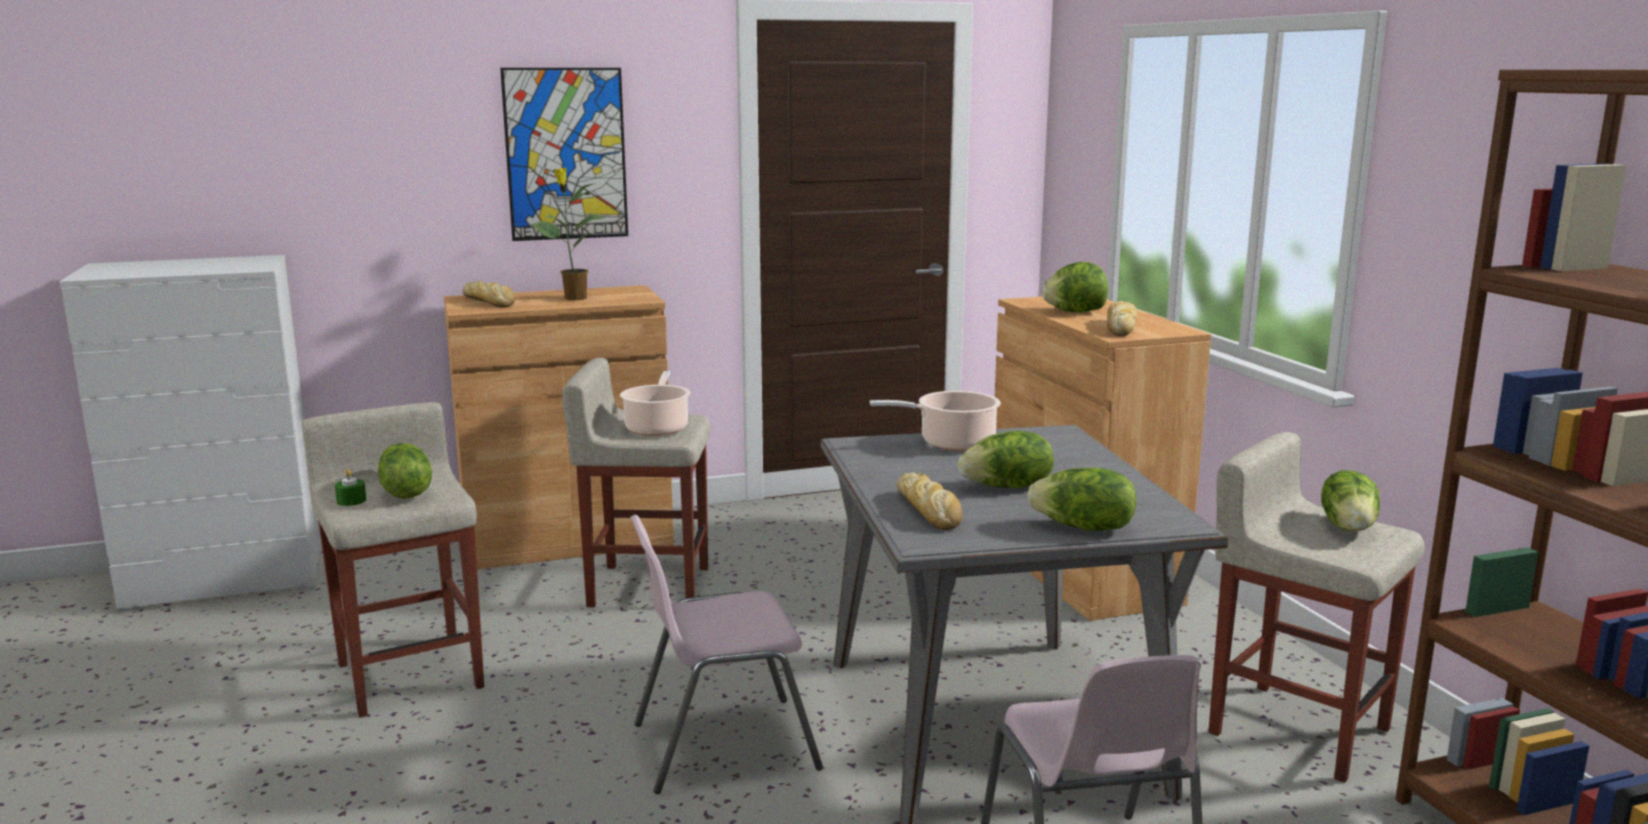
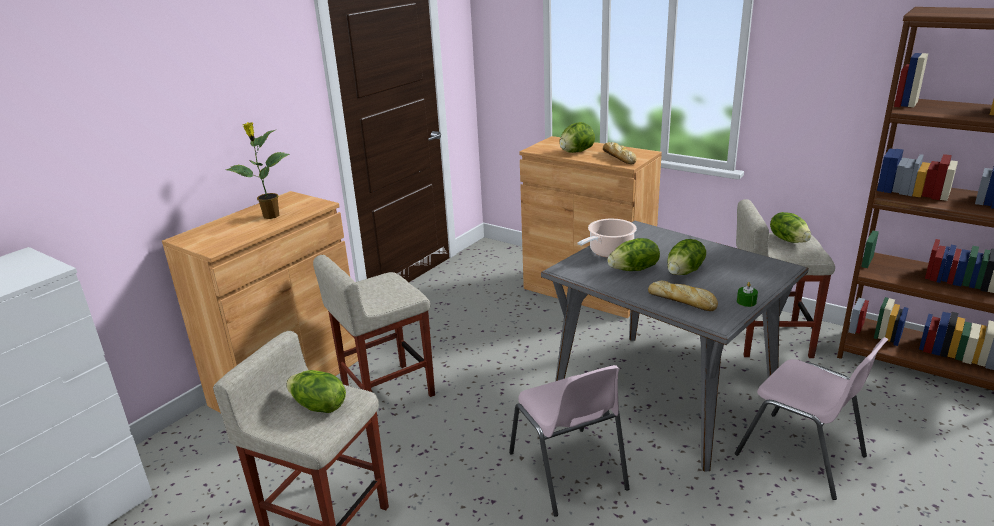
camera: 35 degrees left, 10 degrees up
green candle [335,469,366,506] -> green candle moved to [737,282,758,307]
bread [463,281,515,308] -> none
picture [500,68,628,241] -> none
cooking pot [620,371,690,436] -> none
pink chair [630,515,823,794] -> pink chair turned 60 degrees counterclockwise [509,365,630,517]
lettuce [1027,468,1137,531] -> lettuce moved to [607,238,660,271]

